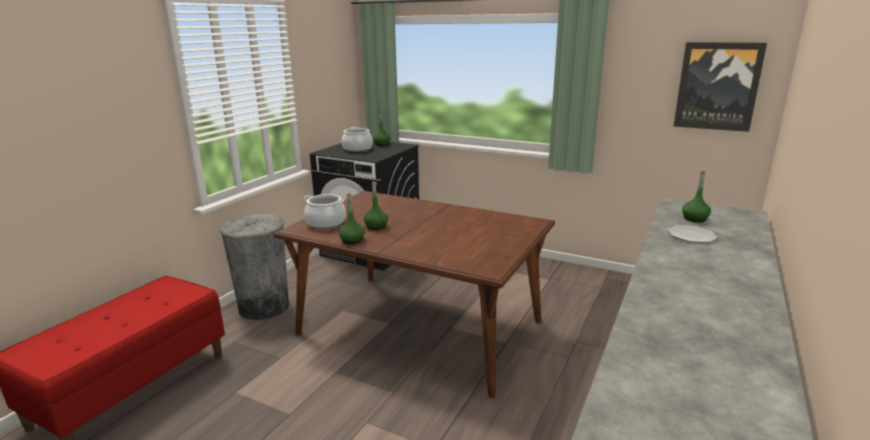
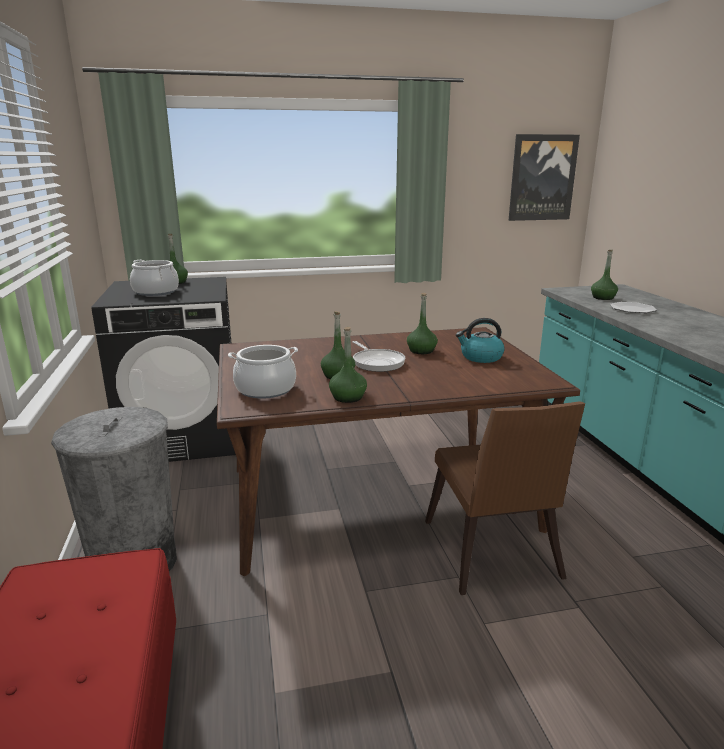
camera: 40 degrees left, 0 degrees up
none -> frying pan [352,341,406,372]
none -> green bottle [407,293,438,354]
none -> brown chair [425,401,585,595]
none -> kettle [456,318,505,363]

